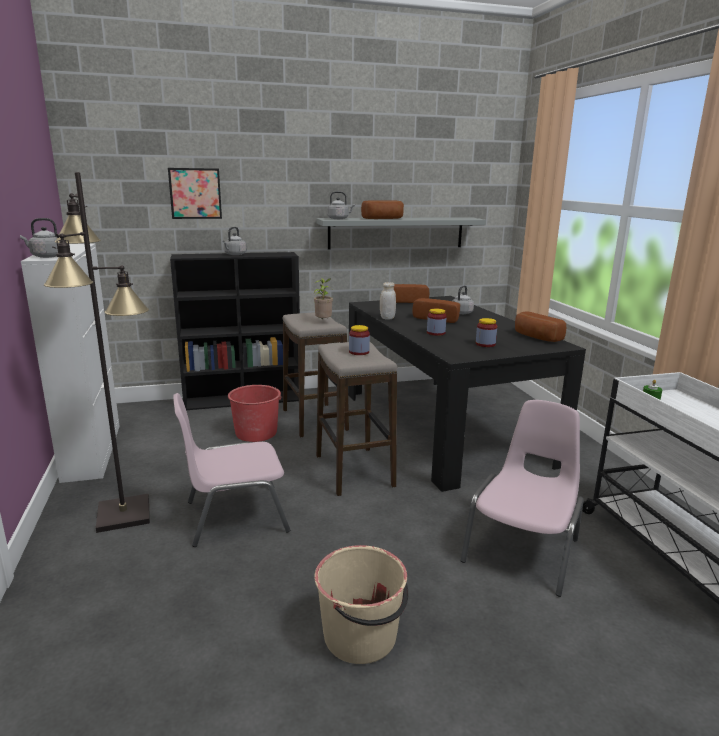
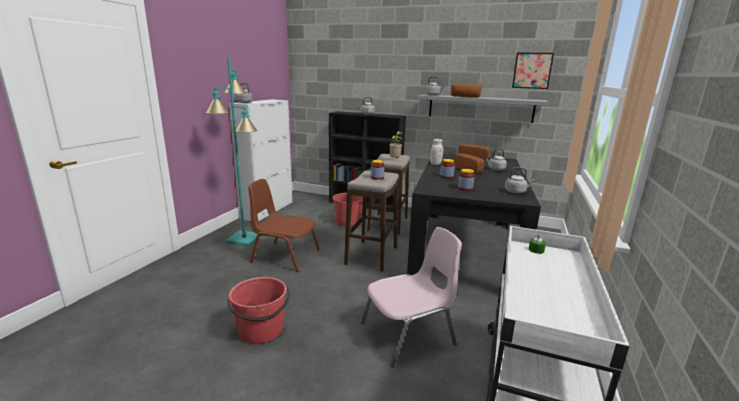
camera: 35 degrees right, 0 degrees up
black floor lamp [44,172,150,533] -> turquoise floor lamp [206,57,262,246]
picture [168,168,222,219] -> picture moved to [512,53,554,89]
pink chair [173,393,290,547] -> brown chair [248,179,320,272]
beige bucket [314,545,408,664] -> red bucket [227,277,290,344]
bread [515,312,566,342] -> grey kettle [505,167,535,194]

